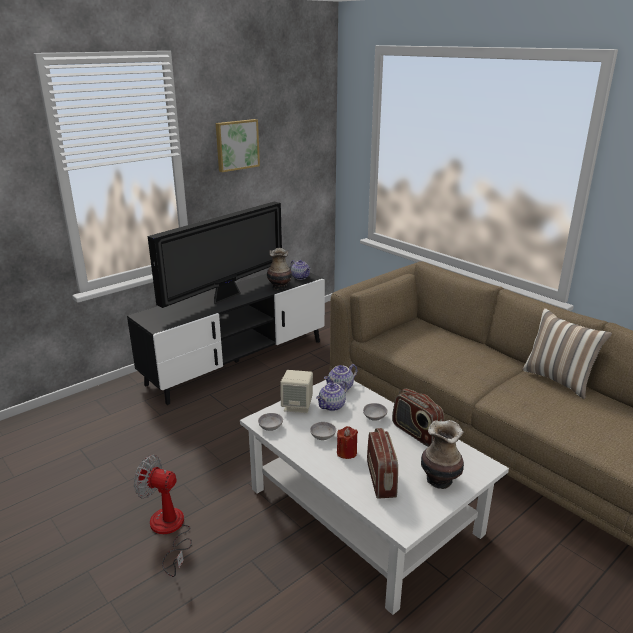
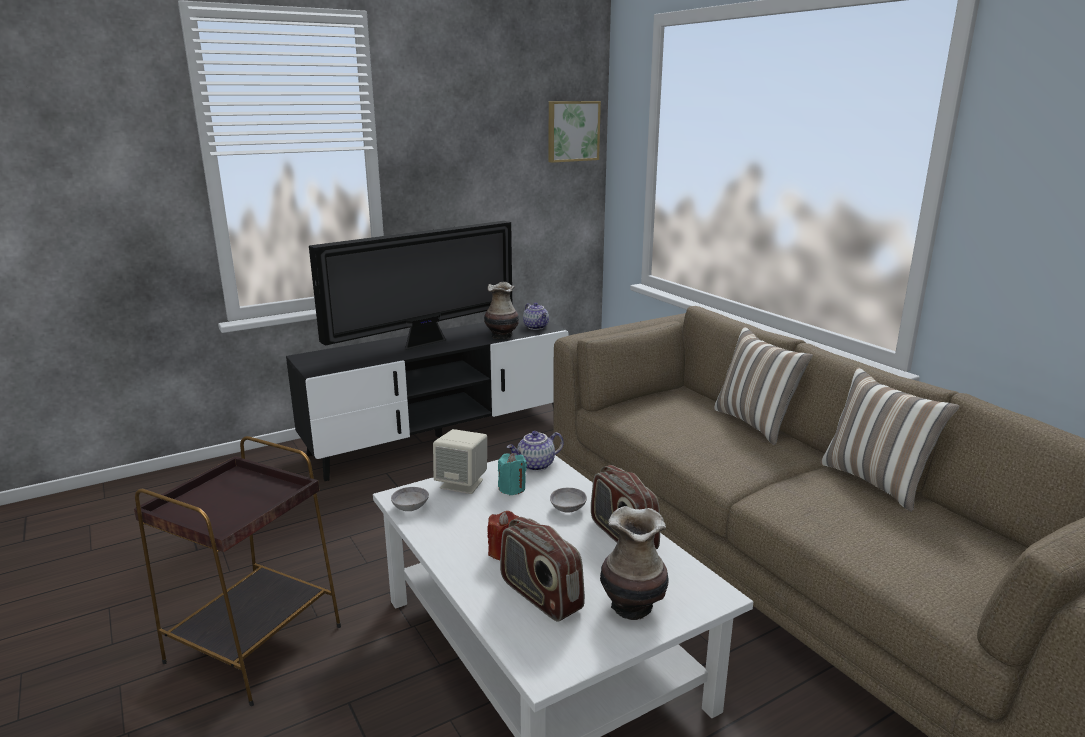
camera: 10 degrees right, 5 degrees down
fan [134,455,192,577] -> brown side table [134,436,341,706]
picture [216,119,260,172] -> picture moved to [549,101,601,163]
grey bowl [310,422,336,440] -> none
teapot [316,381,348,411] -> turquoise candle [498,453,527,495]
radio [367,428,398,499] -> radio turned 135 degrees clockwise [500,517,585,621]
none -> pillow [713,327,813,445]

